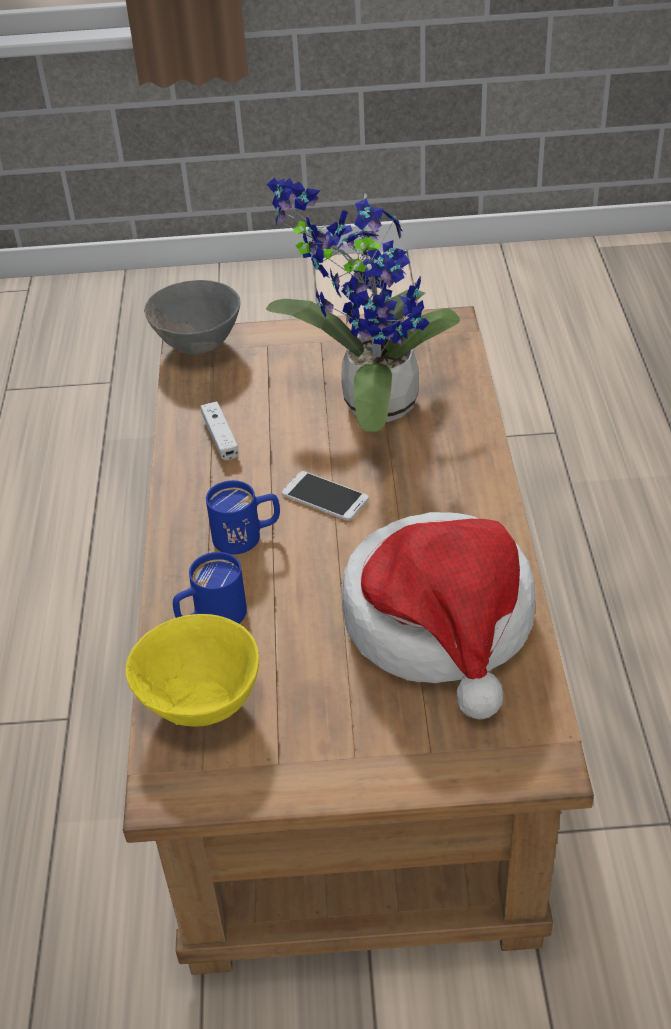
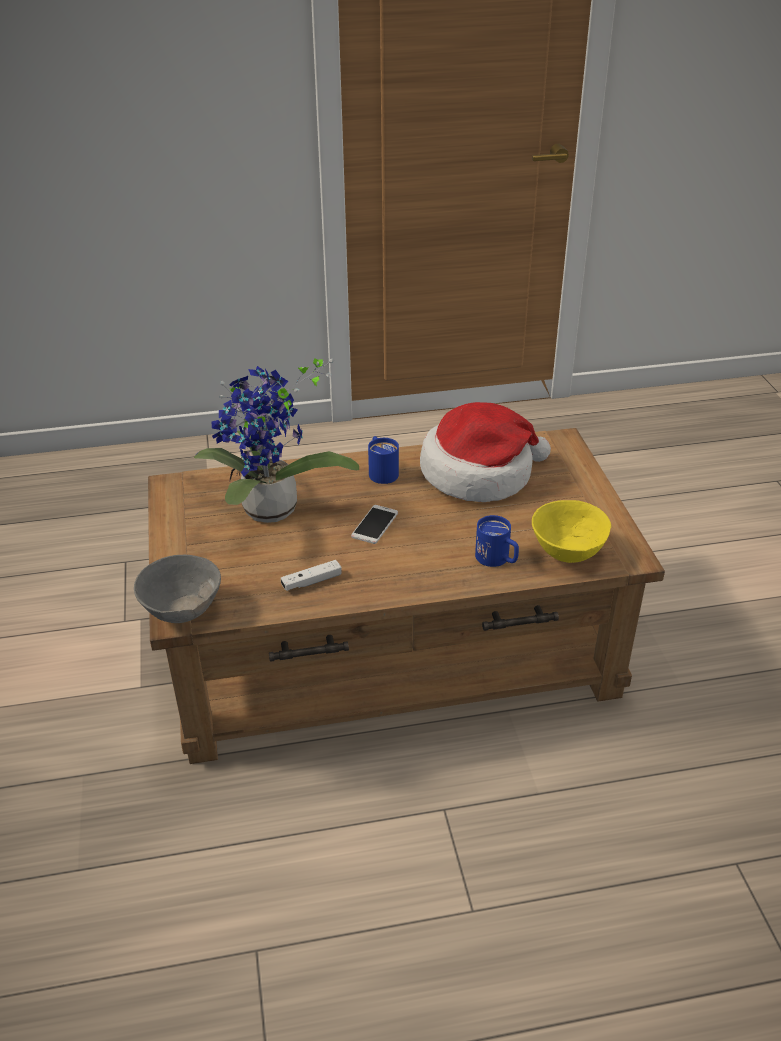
camera: 100 degrees left, 5 degrees down
blue mug [206,480,280,554] -> blue mug moved to [368,436,399,484]

